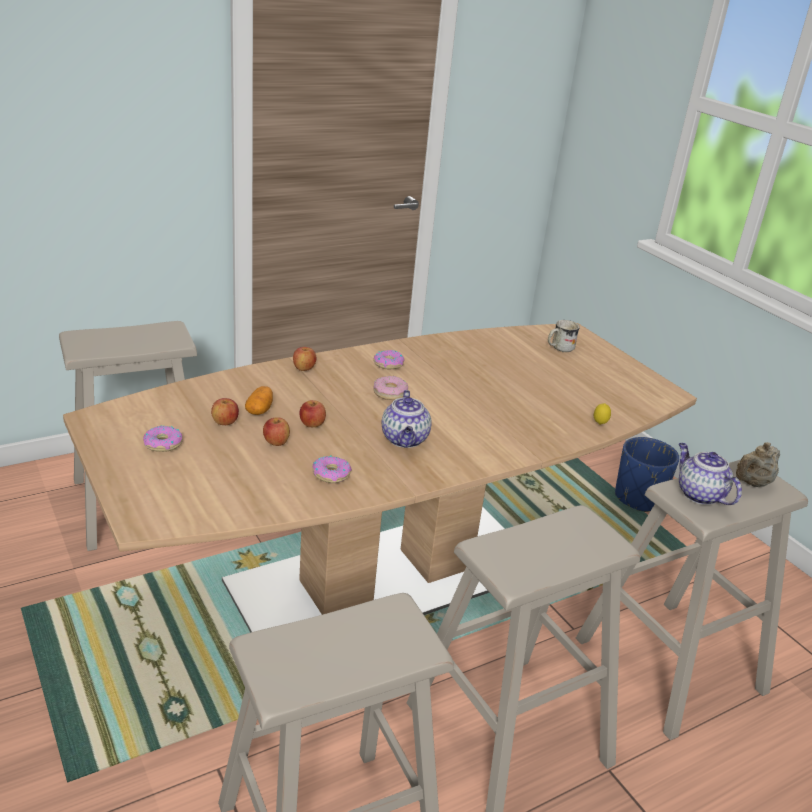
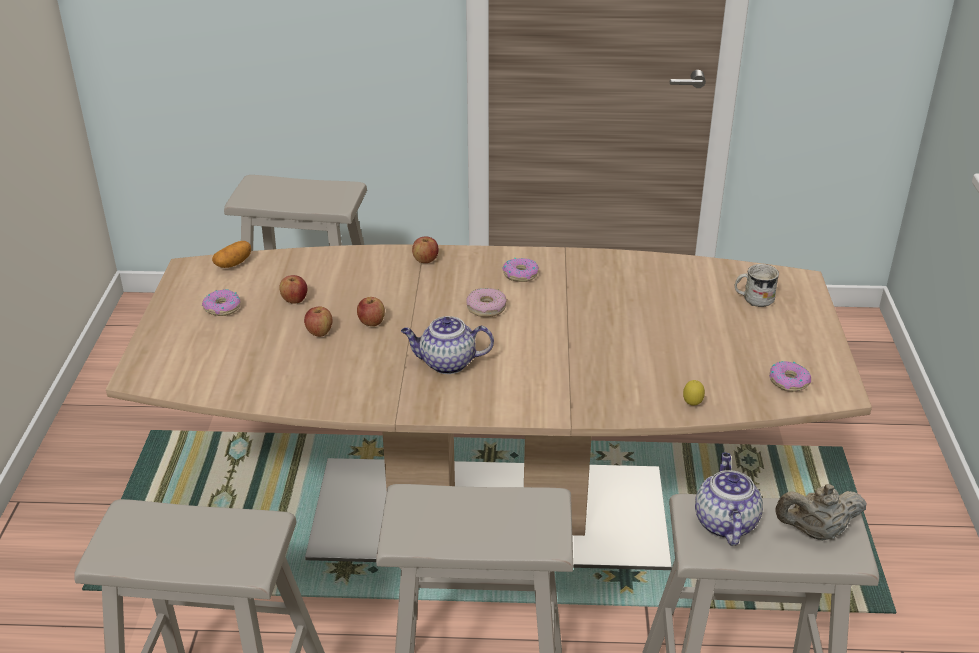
camera: 35 degrees right, 5 degrees up
potato [245,386,273,415] -> potato moved to [212,241,251,268]
donut [313,455,352,483] -> donut moved to [769,361,811,392]
teapot [381,390,432,448] -> teapot turned 60 degrees clockwise [401,316,494,374]
blue planter [615,437,680,512] -> none

